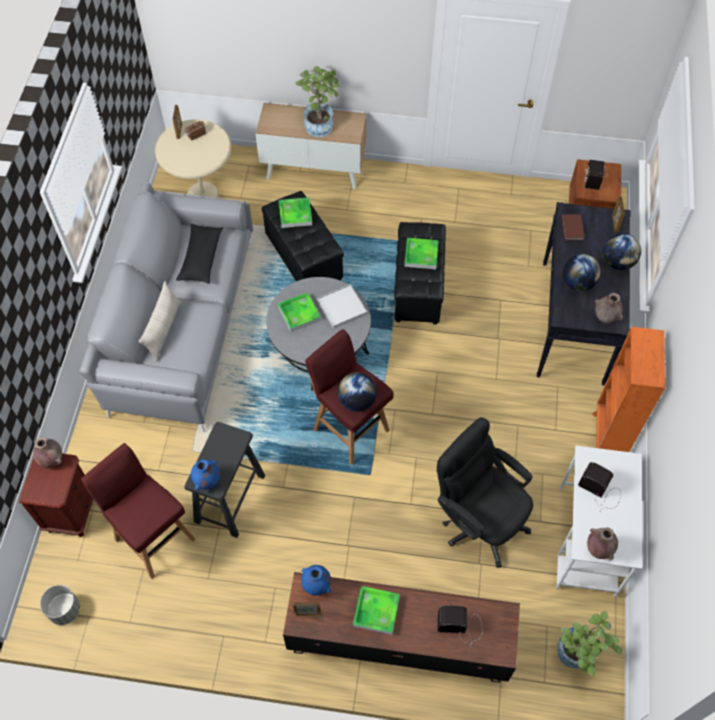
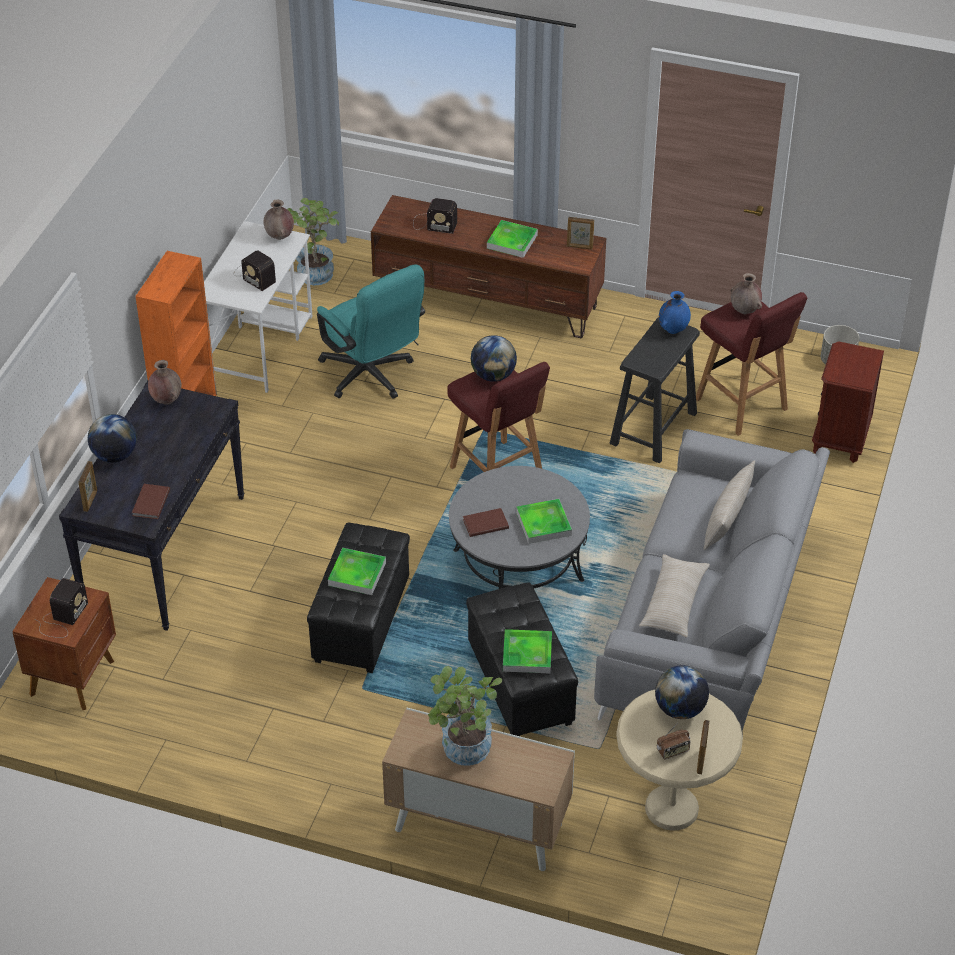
camera: 170 degrees left, 15 degrees down
brown vase [33,437,62,468] -> brown vase moved to [731,273,762,314]
black pillow [176,224,223,284] -> beige pillow [639,554,710,637]
blue vase [301,565,331,596] -> none
white tray [317,284,367,329] -> brown book [463,508,509,537]
black office chair [437,417,533,568] -> turquoise office chair [317,264,425,399]
globe [563,254,601,291] -> globe moved to [655,665,709,719]

